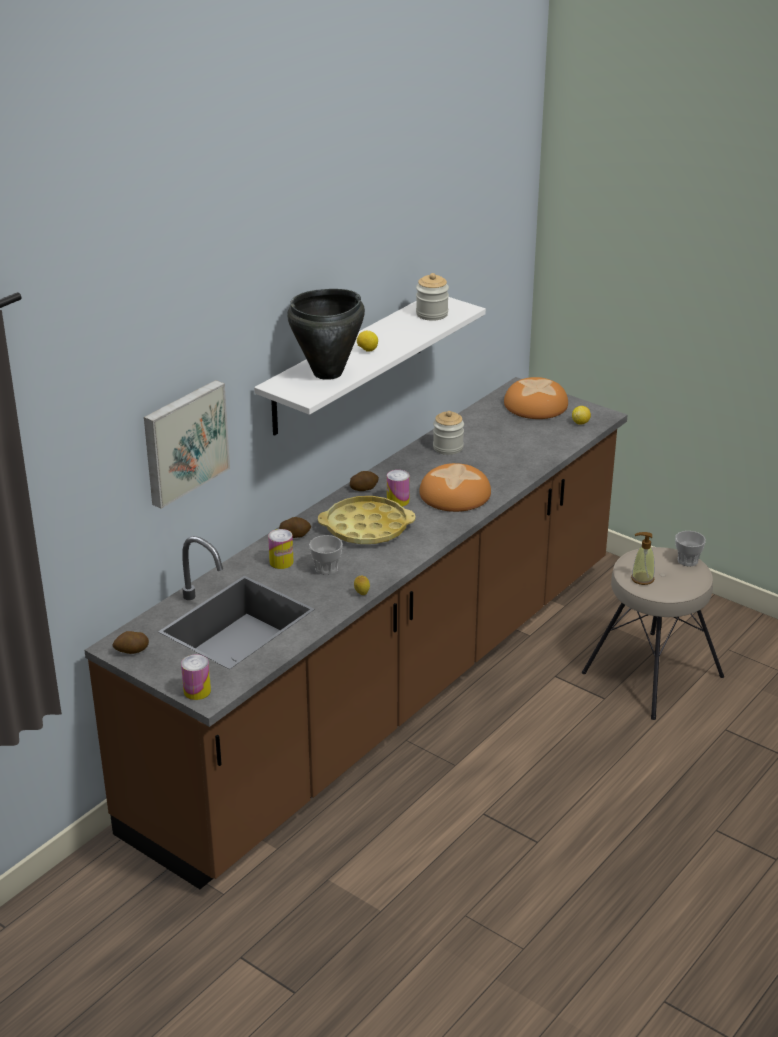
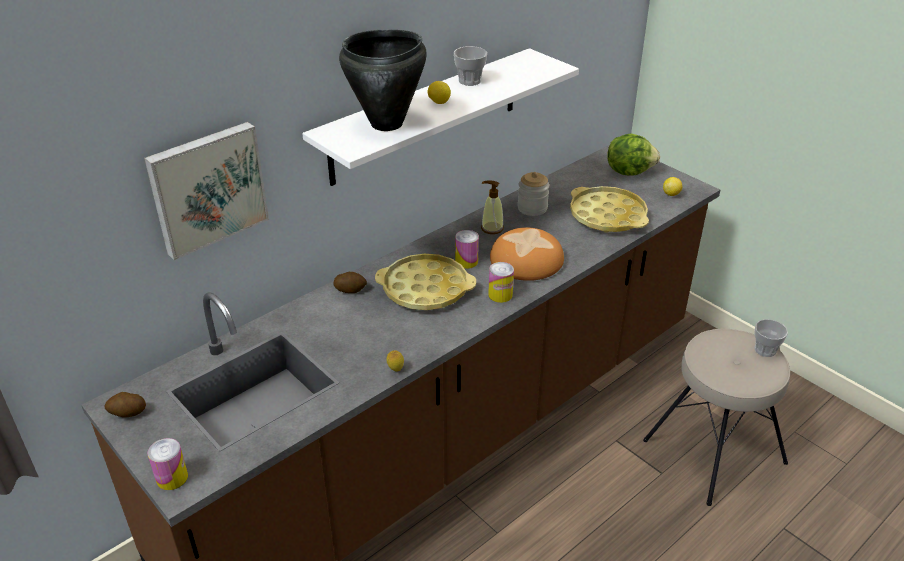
camera: 10 degrees right, 5 degrees up
can [268,529,294,569] -> can moved to [488,262,514,303]
cup [309,535,343,575] -> cup moved to [454,46,487,86]
potato [350,471,379,491] -> none
jar [416,273,449,321] -> none
bread [504,377,568,419] -> lettuce [607,134,660,176]
soap dispenser [631,532,655,585] -> soap dispenser moved to [481,180,504,234]
none -> yellow tray [570,186,649,233]

